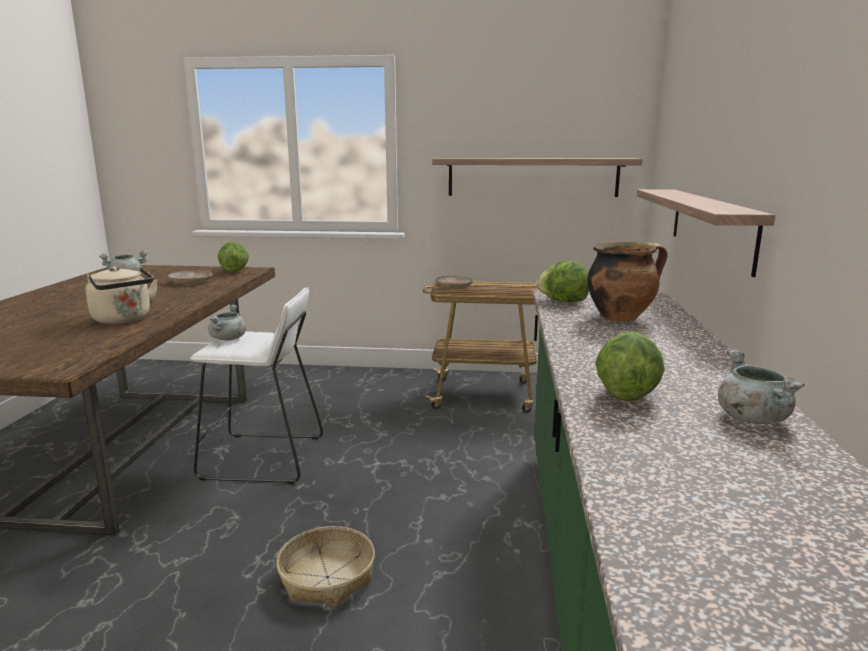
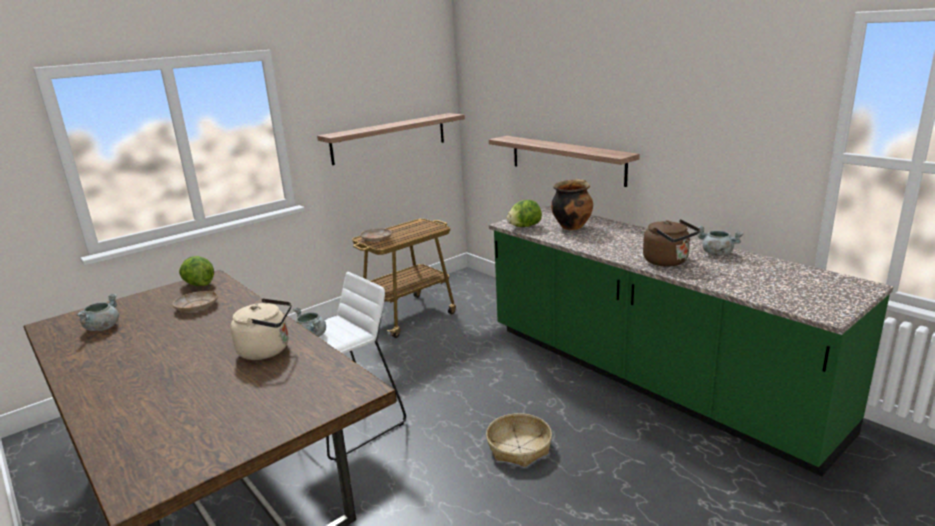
camera: 45 degrees left, 5 degrees up
lettuce [595,331,665,401] -> brown kettle [643,219,700,266]

